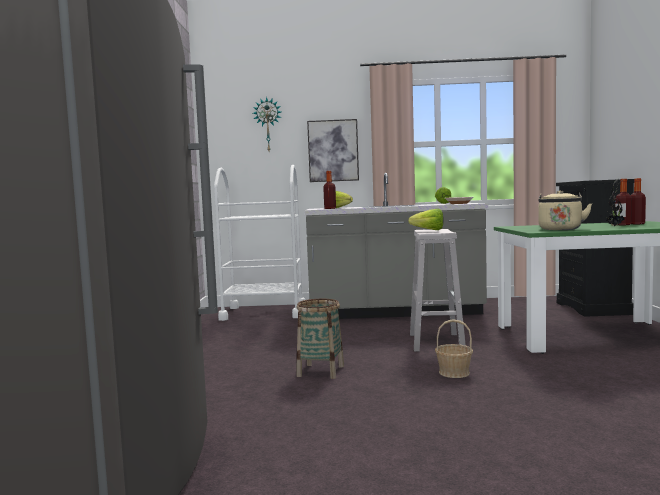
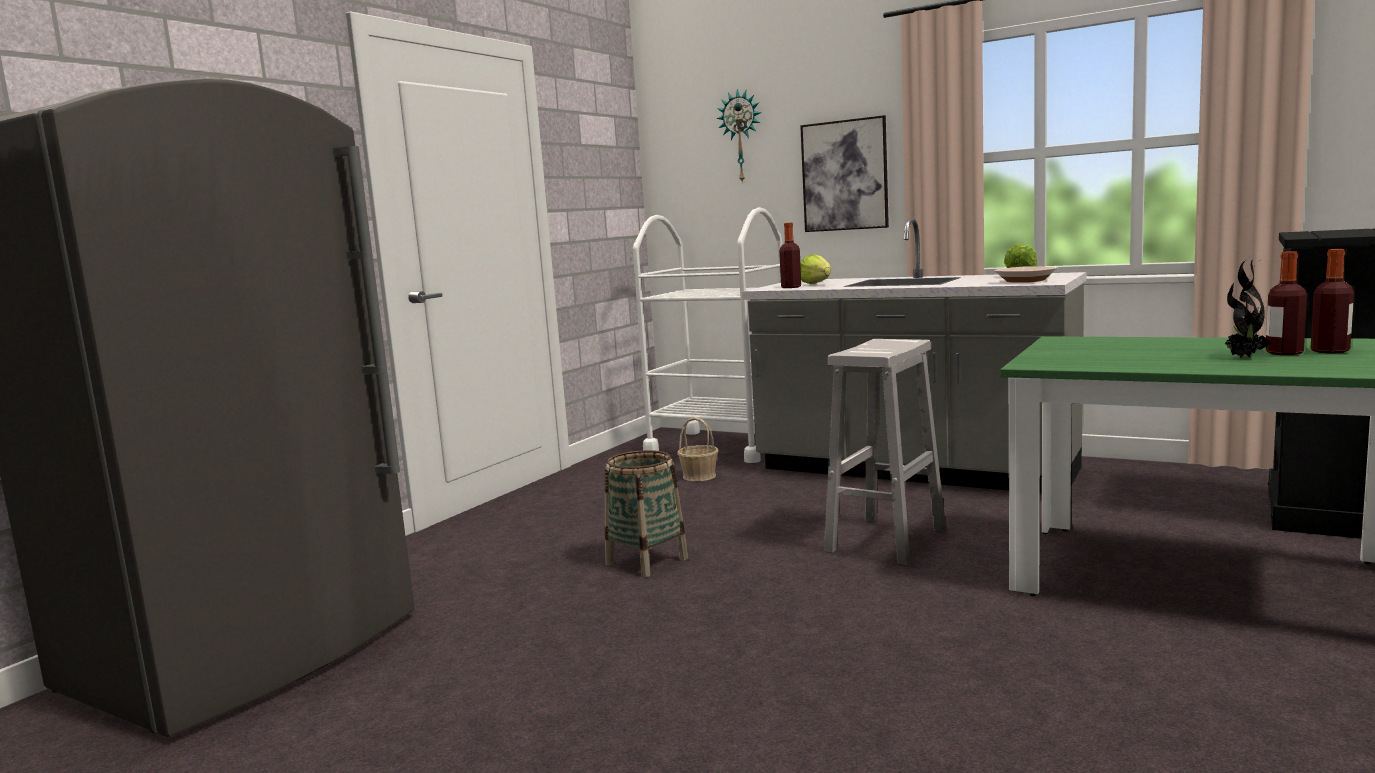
camera: 30 degrees right, 5 degrees up
lettuce [408,209,444,230] -> none
basket [435,319,473,378] -> basket moved to [677,417,719,481]
beige kettle [538,190,592,230] -> none

